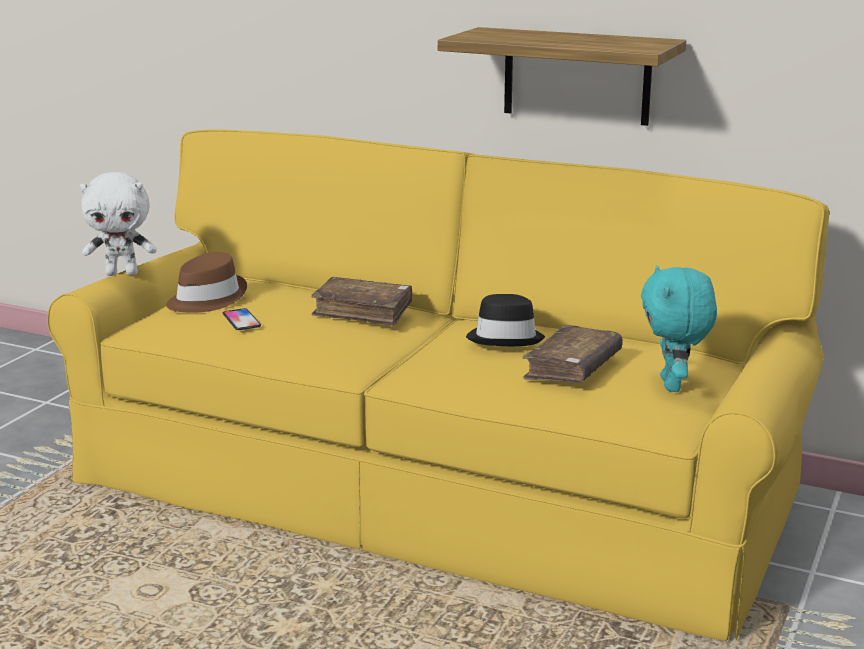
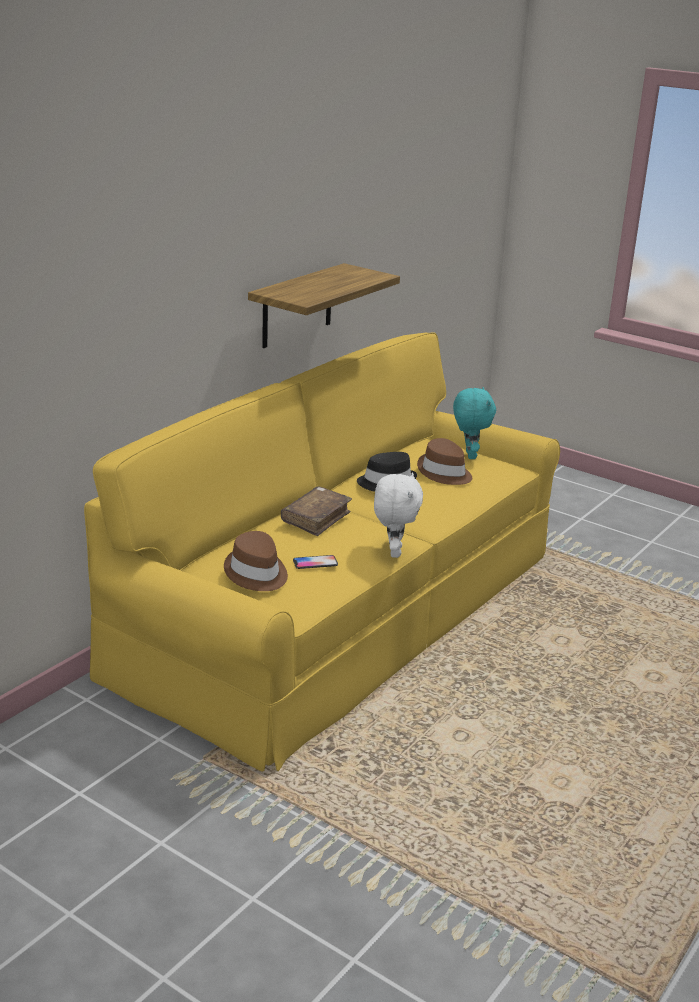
camera: 80 degrees left, 5 degrees up
white plush toy [80,172,157,276] -> white plush toy moved to [374,472,423,558]
brown book [522,324,623,383] -> brown hat [417,438,472,485]
turquoise plush toy [641,265,717,392] -> turquoise plush toy turned 105 degrees counterclockwise [453,387,496,459]

